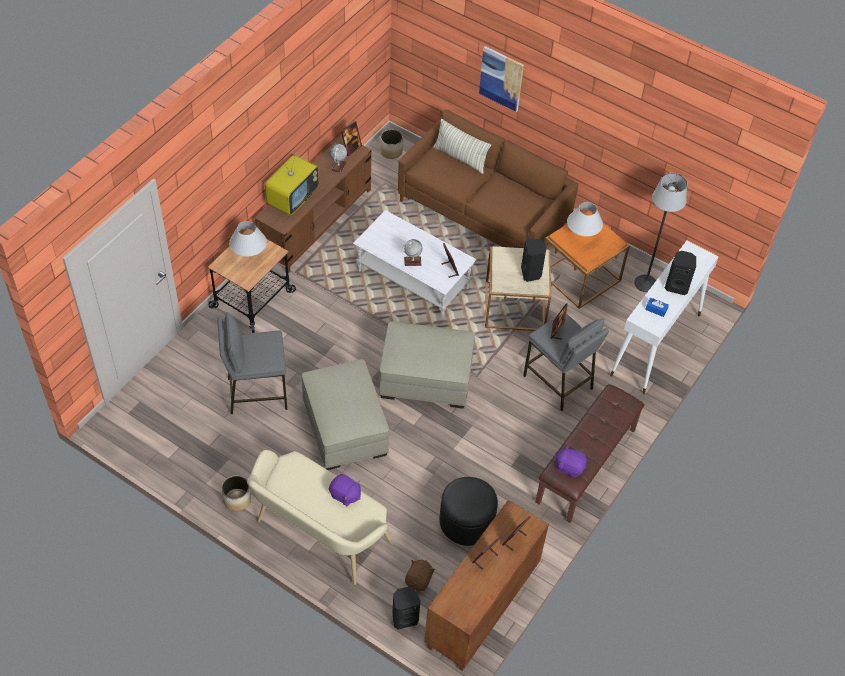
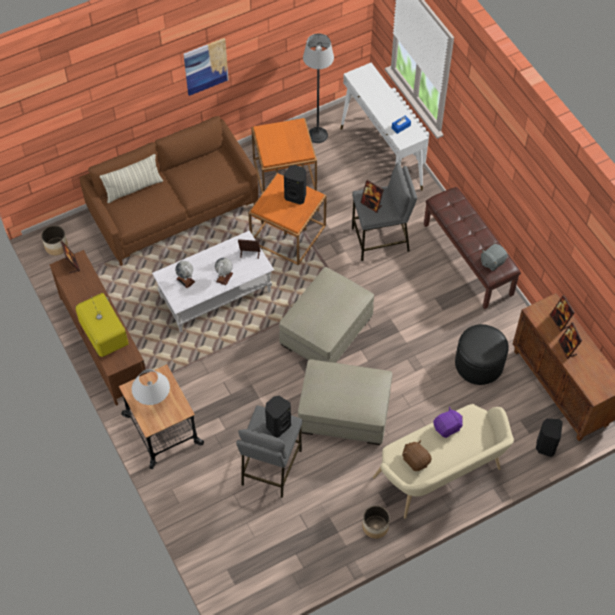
camera: 60 degrees left, 5 degrees up
globe [330,144,347,173] -> globe moved to [175,261,195,288]
brown plush toy [405,559,435,591] -> brown plush toy moved to [402,440,432,471]
picture [479,46,524,112] -> picture moved to [183,38,228,96]
beige side table [485,246,551,331] -> orange side table [248,173,327,265]
purple plush toy [554,446,587,478] -> grey plush toy [481,244,508,271]
white table lamp [567,202,603,236] -> none
black speaker [665,251,696,295] -> black speaker moved to [265,396,291,437]

